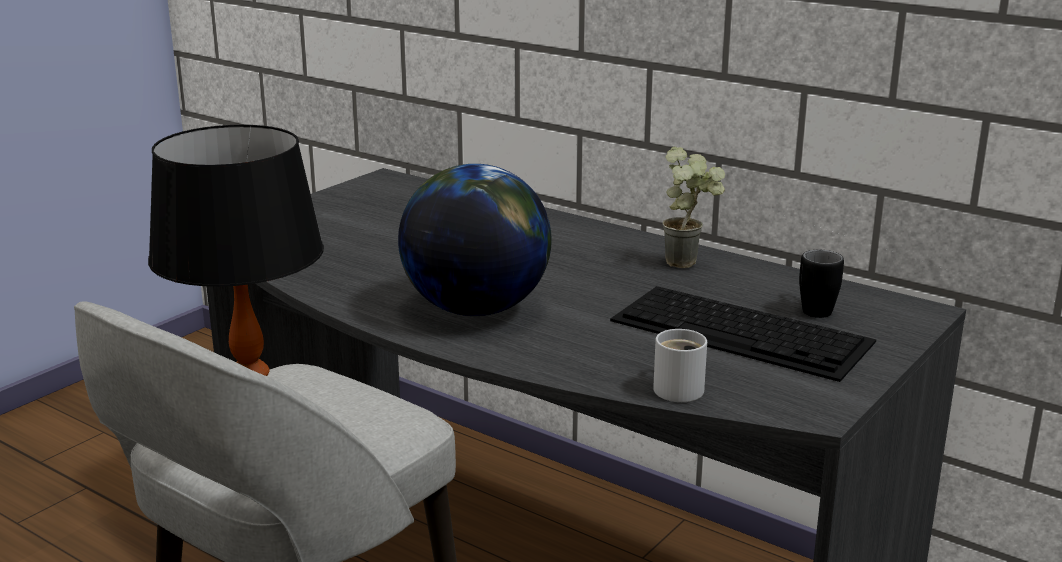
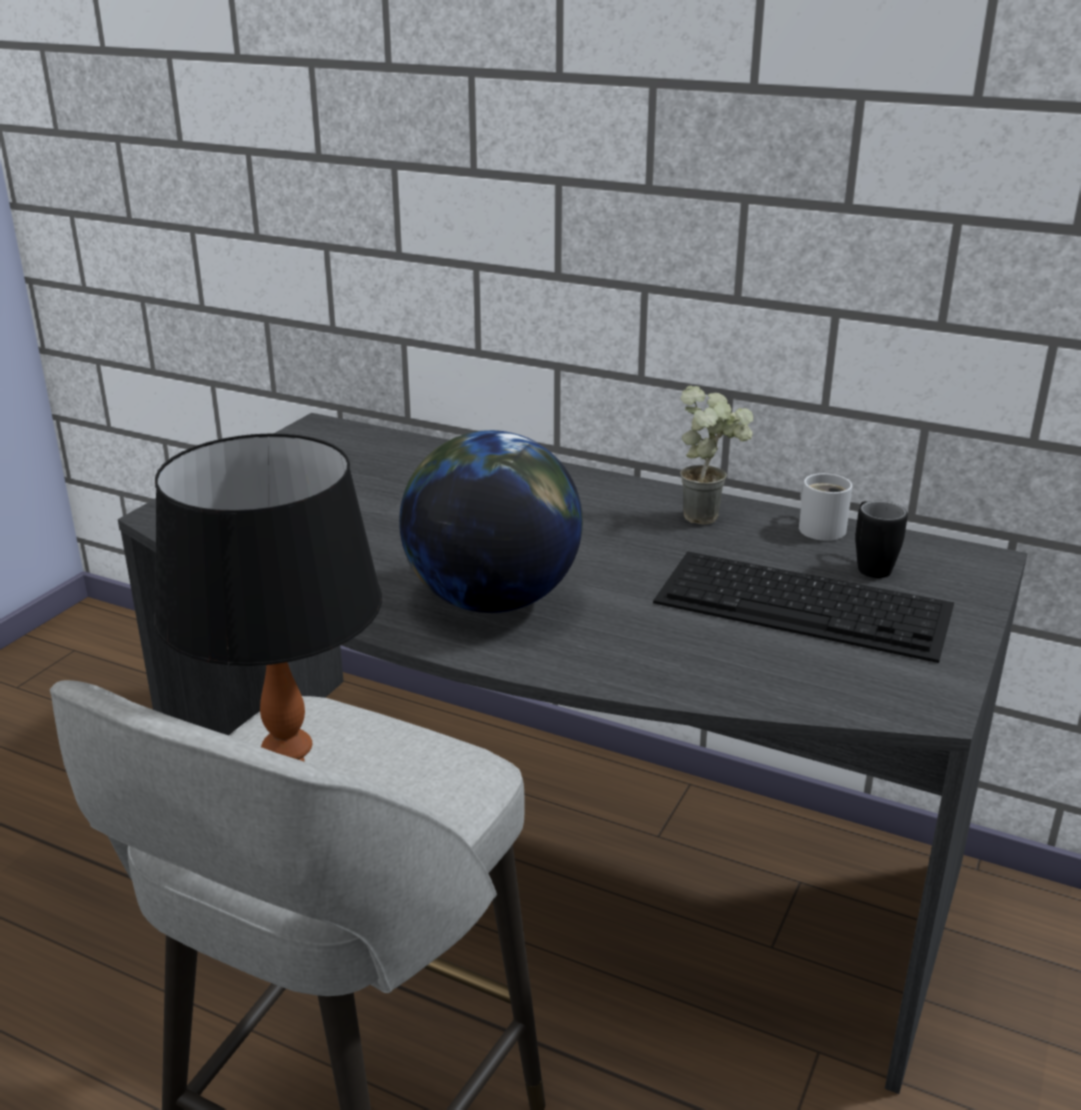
camera: 10 degrees left, 5 degrees up
white mug [653,329,707,402] -> white mug moved to [799,473,852,541]

